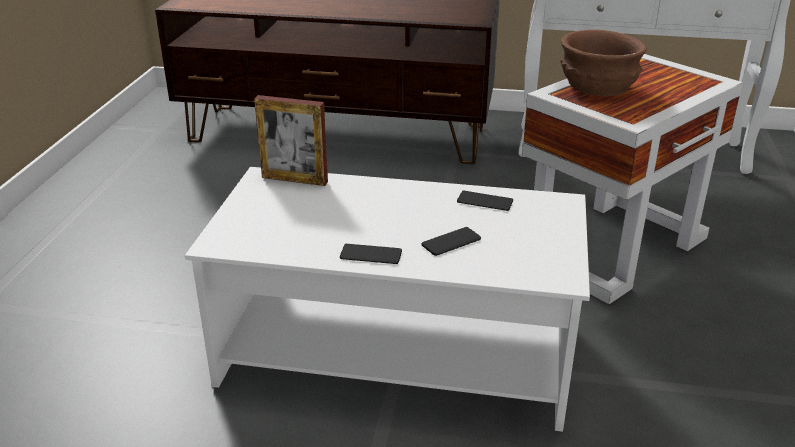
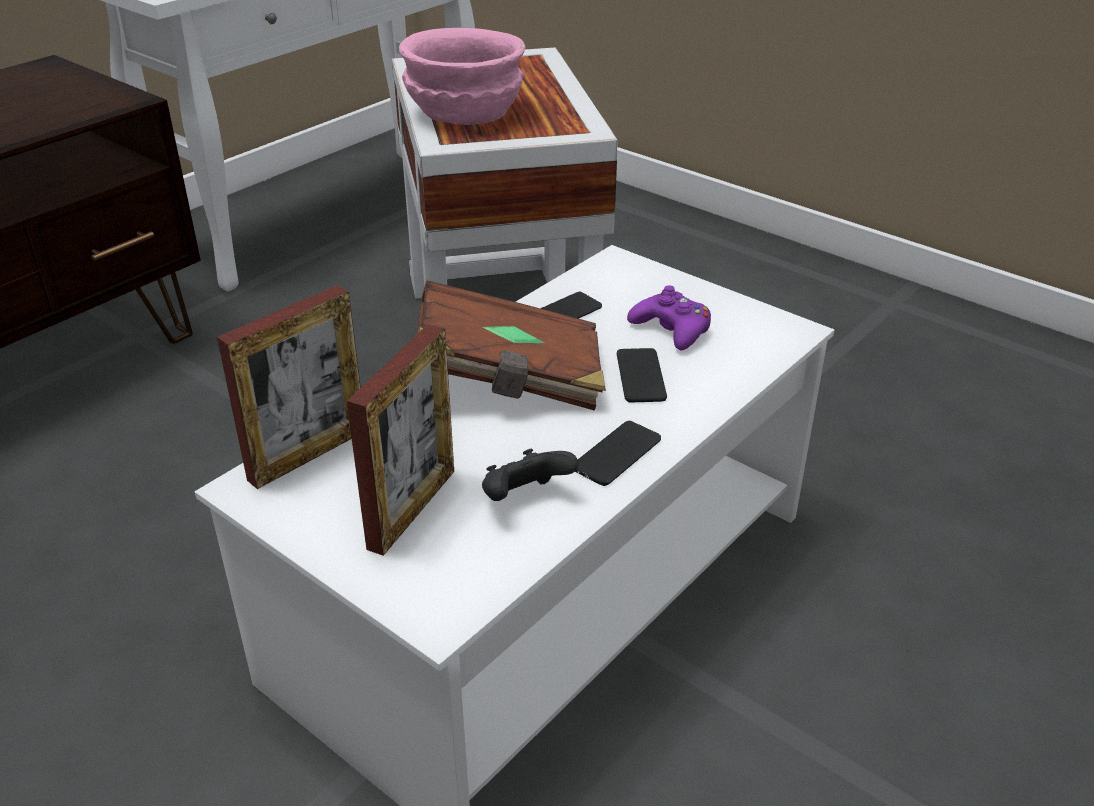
camera: 60 degrees left, 5 degrees up
brown bowl [560,30,647,96] -> pink bowl [399,28,525,125]
none -> picture frame [347,324,454,556]
none -> brown book [417,280,606,411]
none -> black game controller [482,449,578,501]
none -> purple game controller [627,285,711,350]

